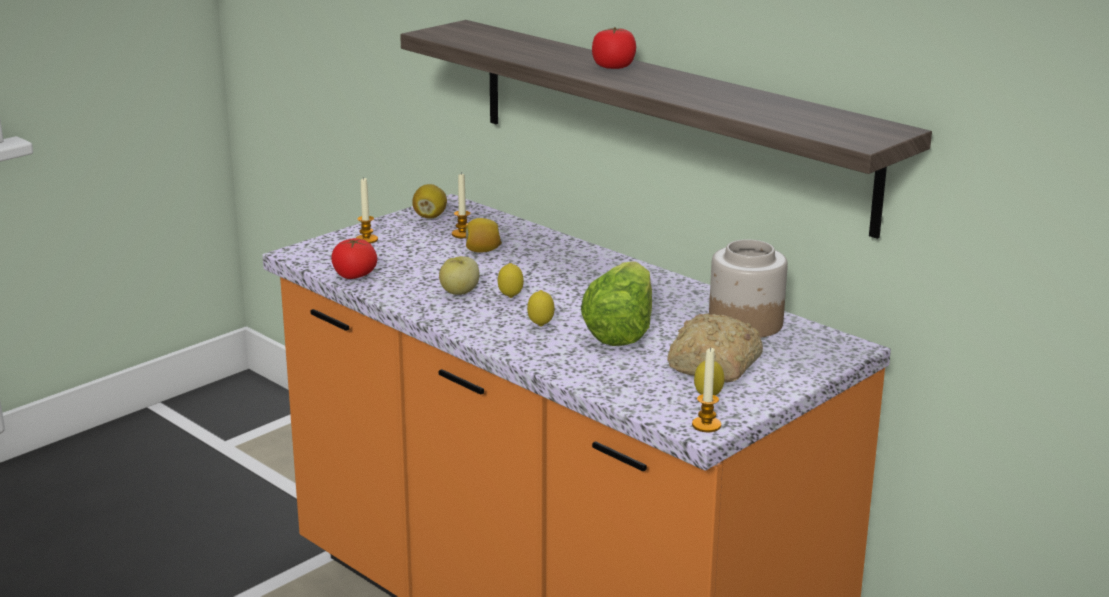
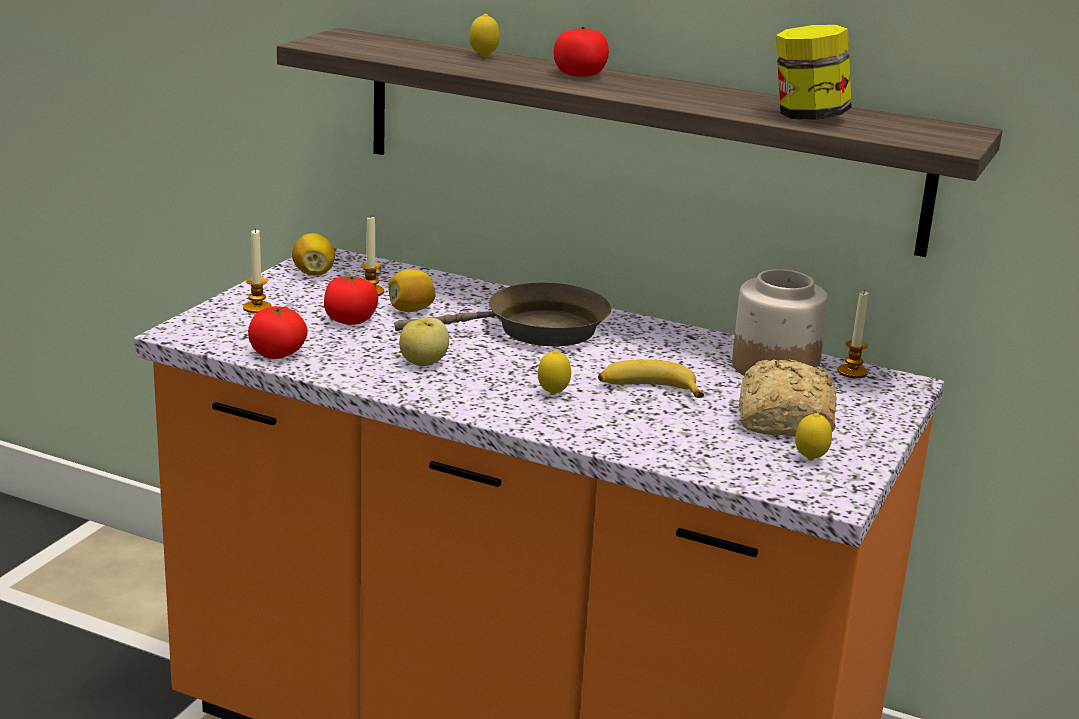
camera: 20 degrees left, 0 degrees up
lemon [498,263,524,298] -> lemon moved to [469,14,500,57]
lettuce [581,261,652,346] -> banana [598,359,704,398]
candle [692,347,721,432] -> candle moved to [838,290,868,378]
none -> tomato [324,275,378,325]
none -> brown frying pan [394,283,611,346]
none -> jar [776,25,852,120]

